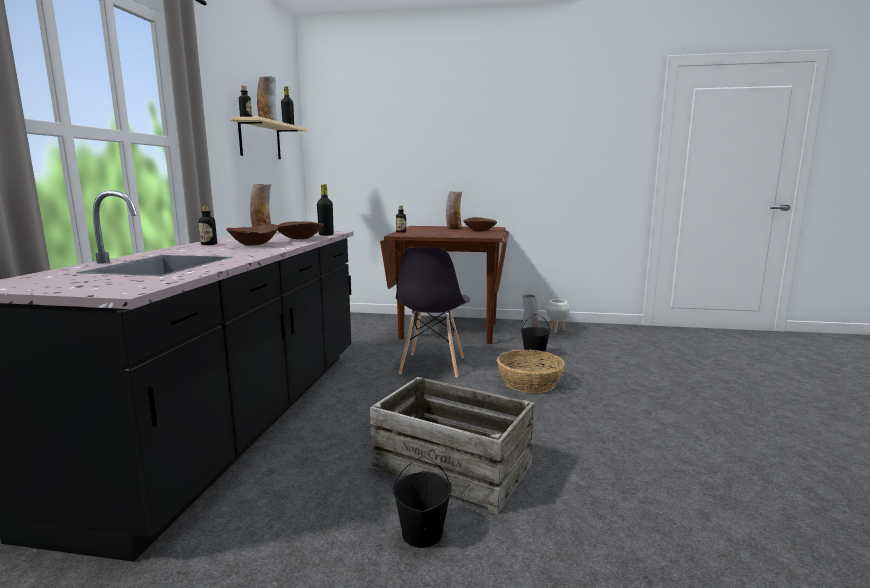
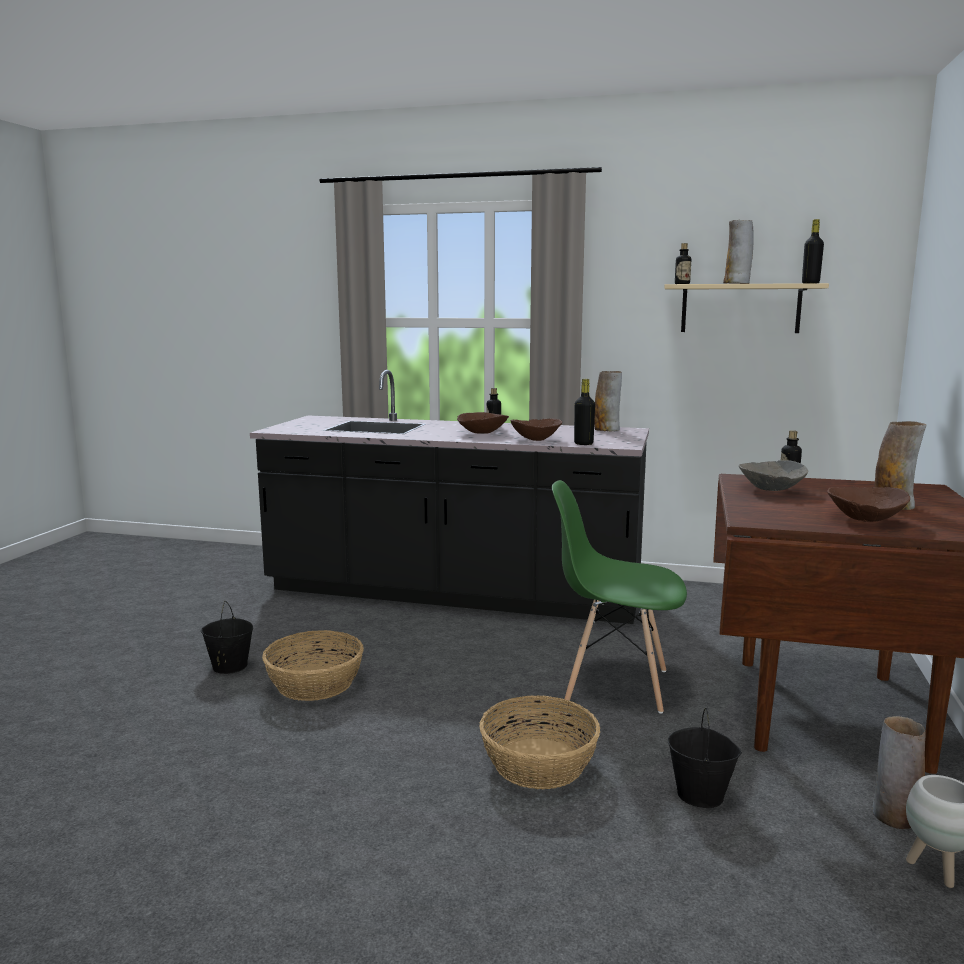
camera: 95 degrees right, 0 degrees up
crate [370,377,535,514] -> basket [262,630,364,701]
grey chair [396,247,470,377] -> green chair [552,480,687,714]
none -> grey bowl [739,460,808,491]

